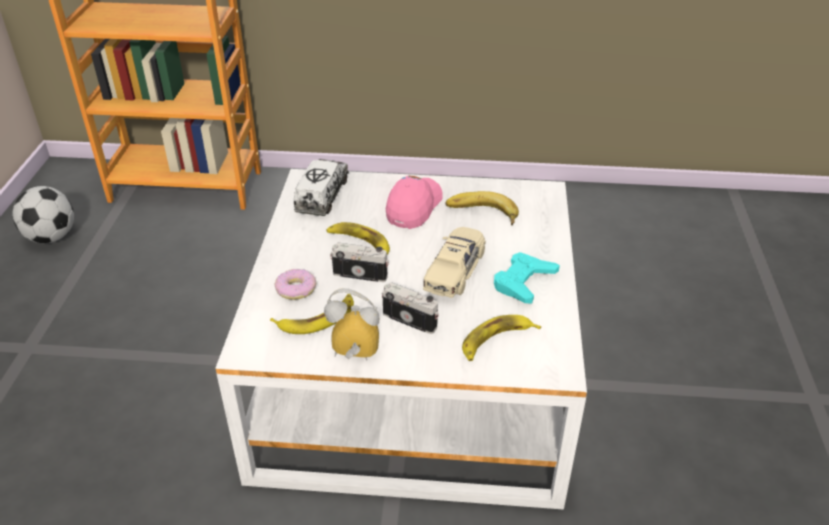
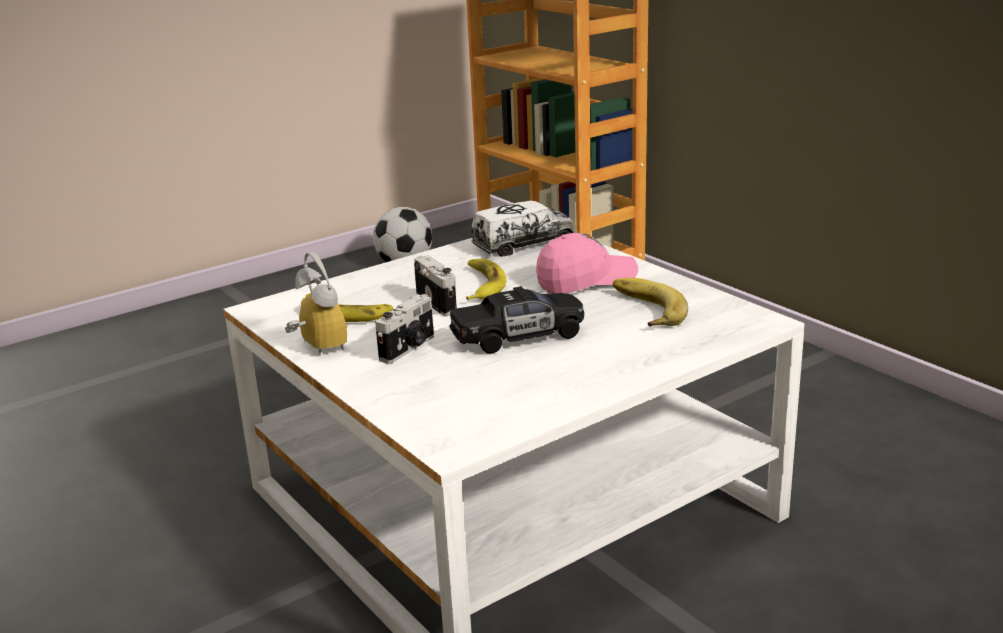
camera: 50 degrees right, 15 degrees down
donut [275,269,316,300] -> none
camera [382,282,439,334] -> camera turned 45 degrees clockwise [375,294,434,364]
beige toy car [423,227,486,298] -> black toy car [449,286,584,354]
banana [462,315,541,361] -> none
turquoise game controller [494,252,560,303] -> none

